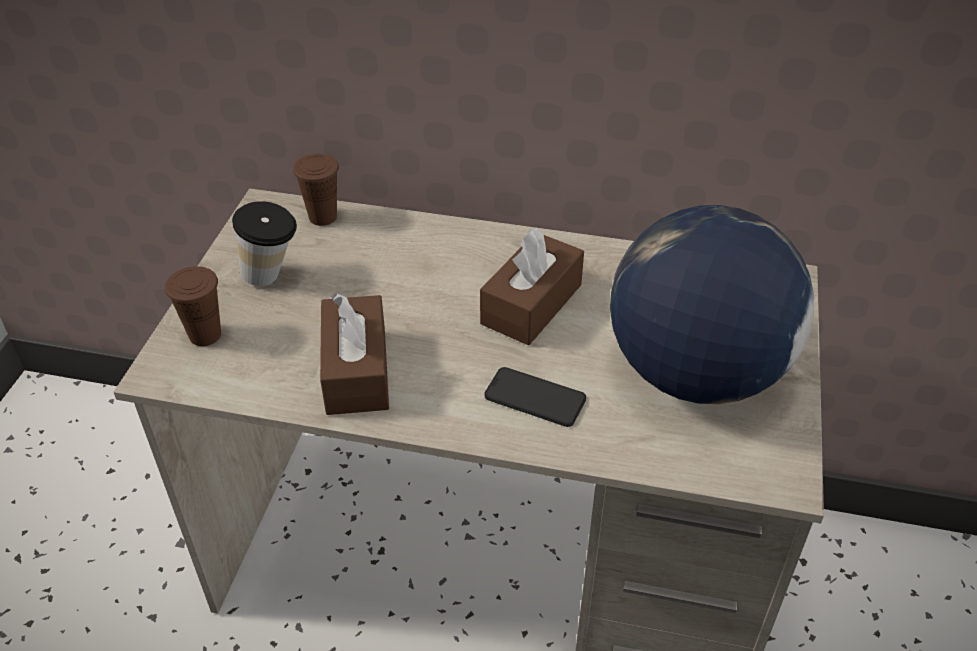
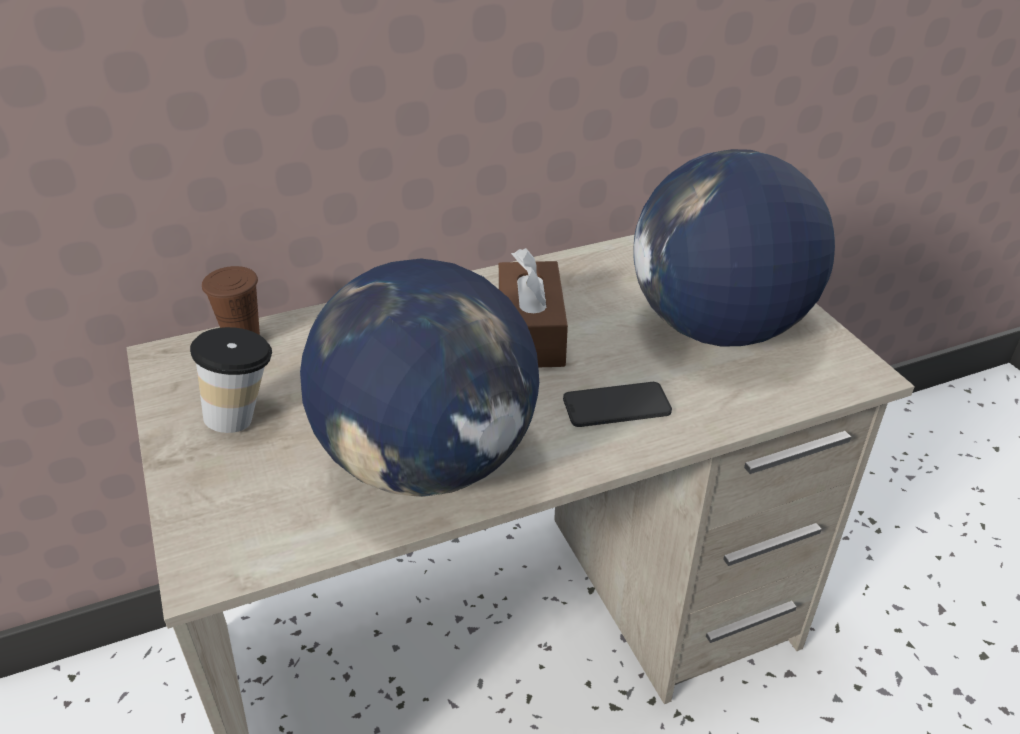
camera: 35 degrees left, 5 degrees down
brown cup [165,266,221,346] -> none
brown tissue box [320,294,389,415] -> globe [300,259,539,497]

